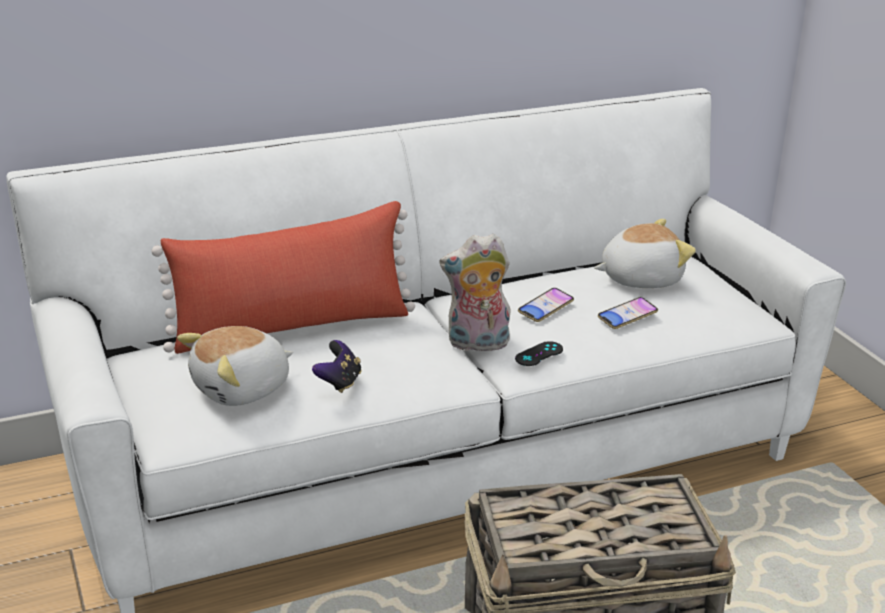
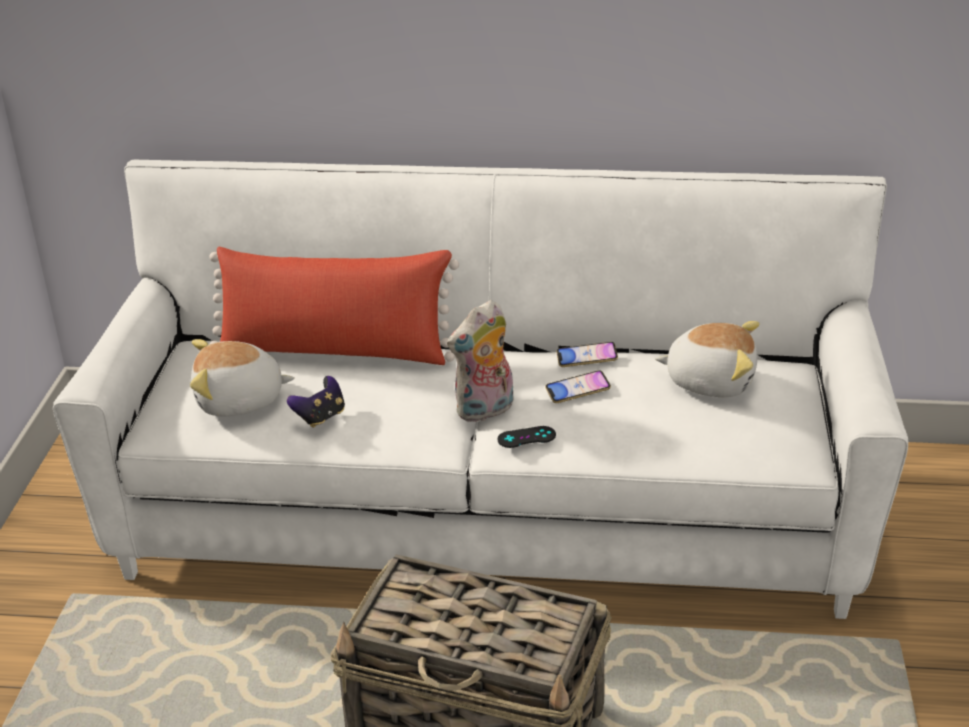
camera: 30 degrees right, 5 degrees up
plush toy [439,233,510,351] -> plush toy turned 60 degrees counterclockwise [447,300,514,422]
phone [598,297,658,329] -> phone moved to [556,342,618,367]

